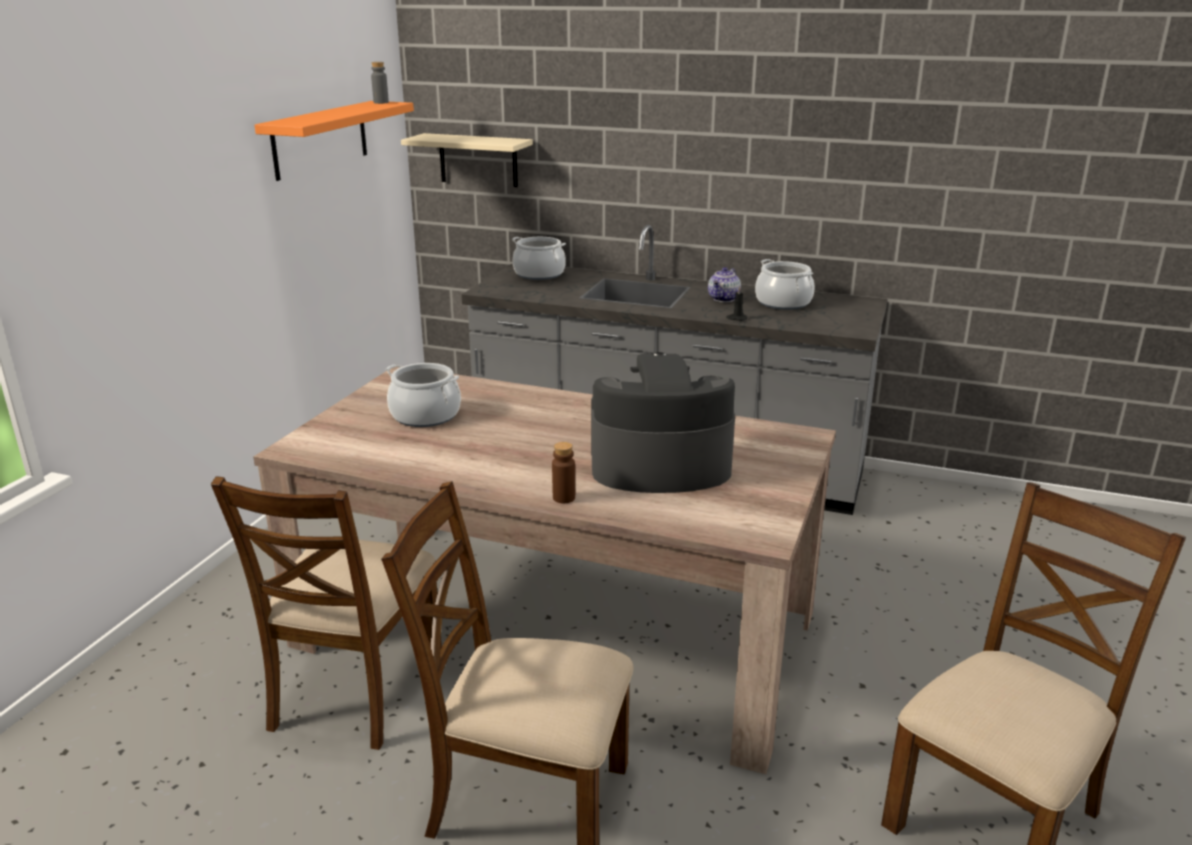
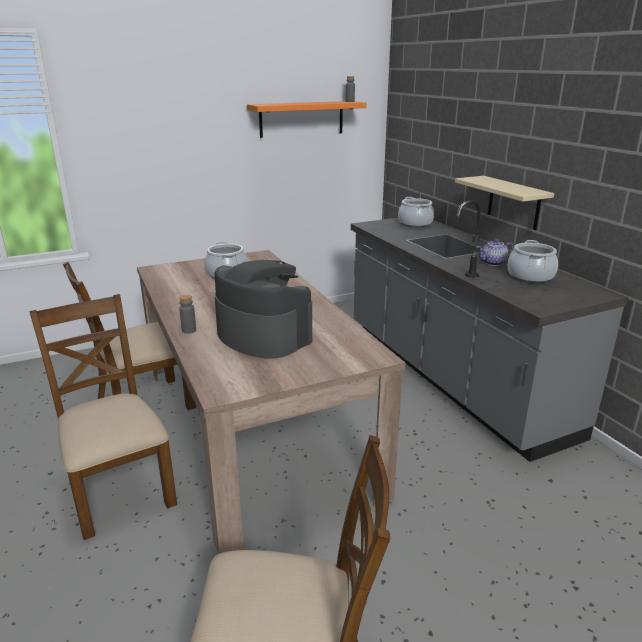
camera: 45 degrees right, 0 degrees up
beige shelf [401,133,533,187] -> beige shelf moved to [455,176,554,230]
brown bottle [552,442,575,503] -> grey bottle [179,295,196,334]

